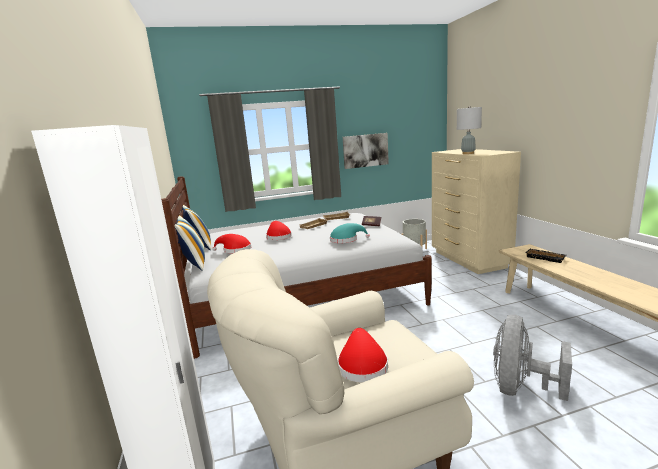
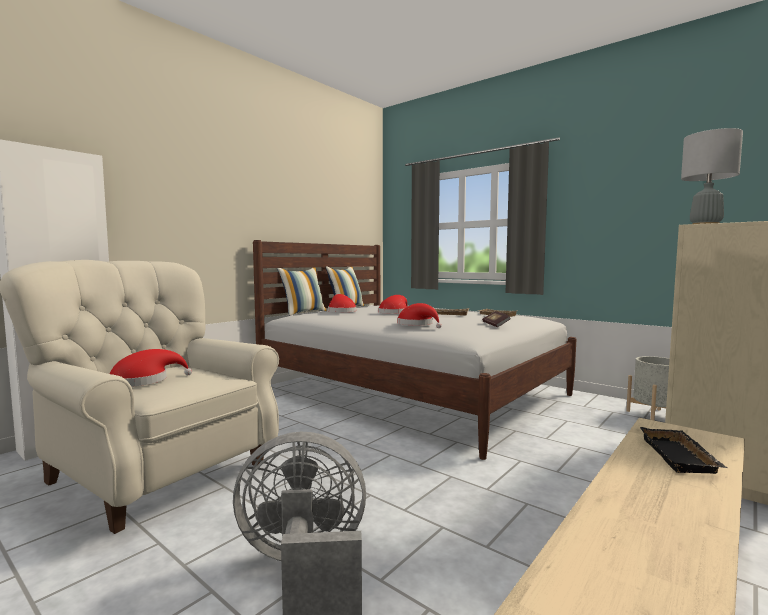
camera: 55 degrees right, 10 degrees down
turquoise hat [330,223,369,243] -> red hat [397,303,442,328]
picture [343,133,389,169] -> none

